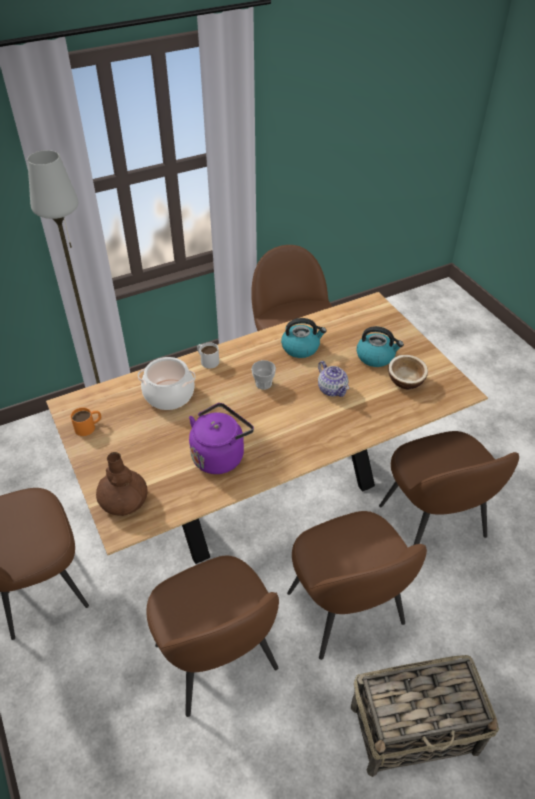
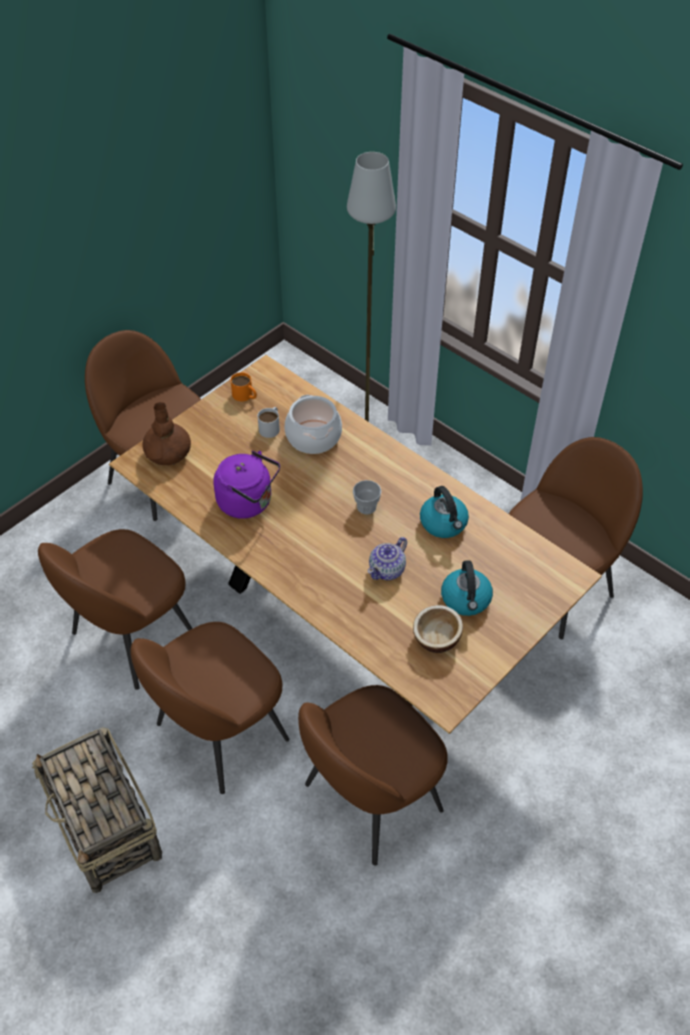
camera: 70 degrees right, 5 degrees up
white mug [197,342,219,369] -> white mug moved to [258,407,280,438]

